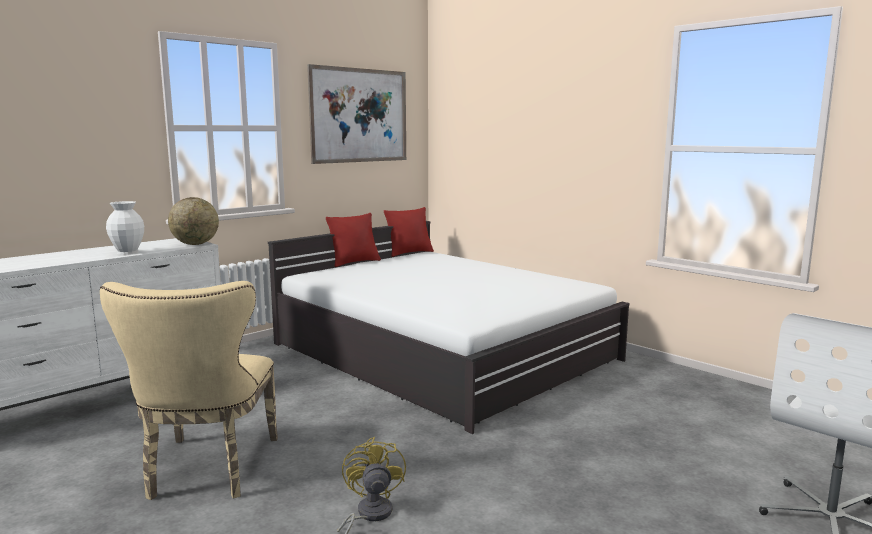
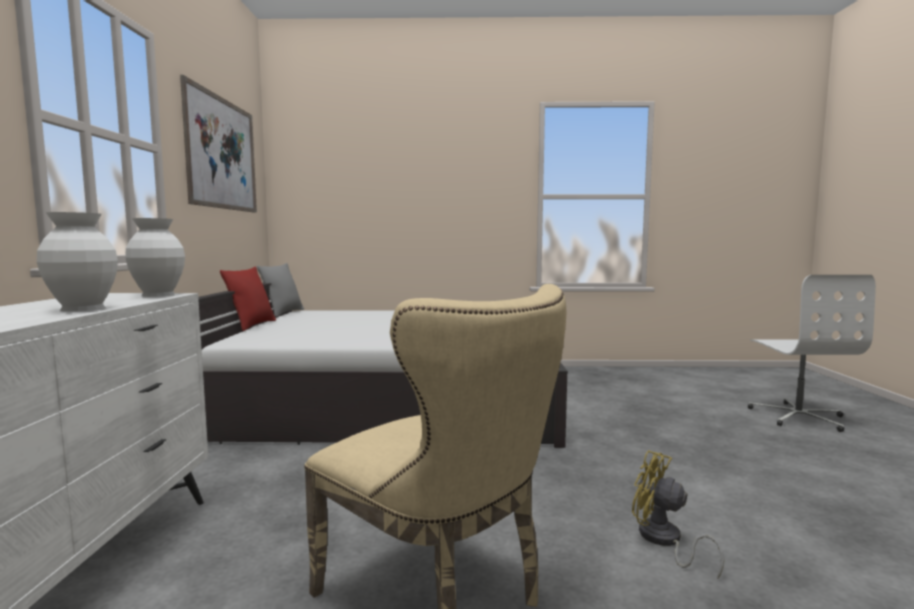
camera: 45 degrees left, 5 degrees down
globe [168,197,219,245] -> white vase [125,218,185,297]
red pillow [384,207,434,257] -> grey pillow [257,263,304,317]

